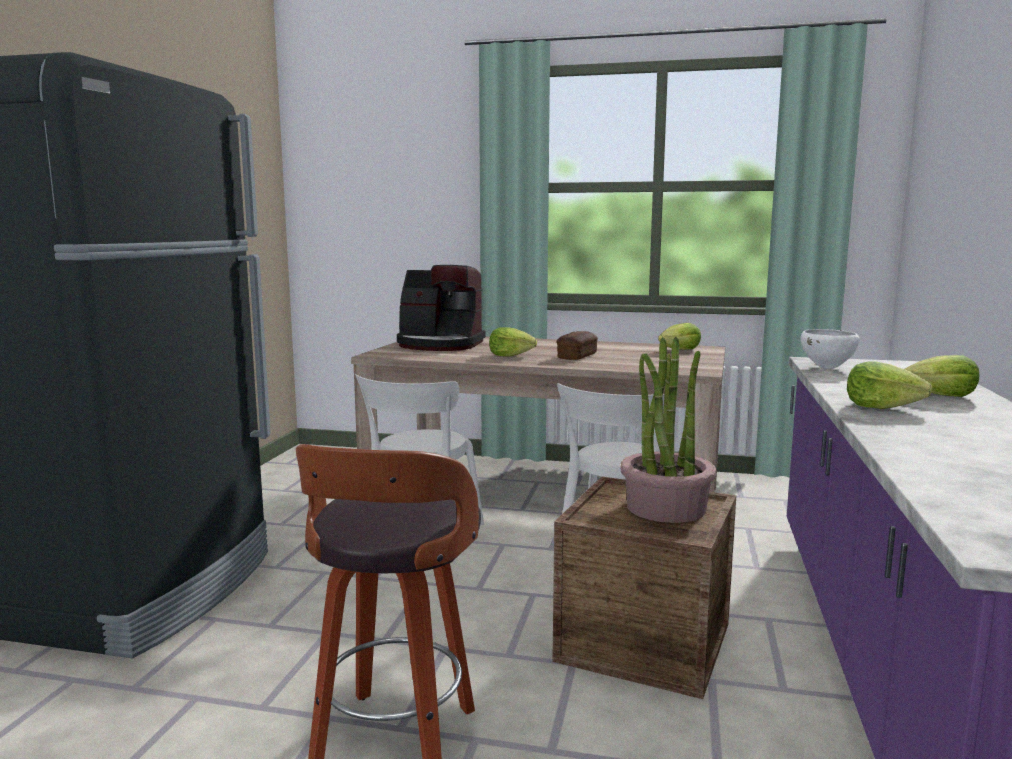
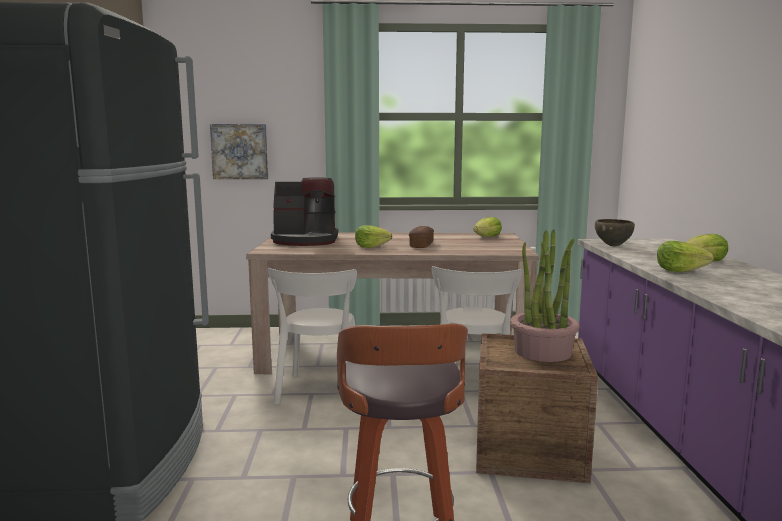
camera: 15 degrees left, 0 degrees up
white bowl [801,329,860,369] -> brown bowl [595,219,635,246]
none -> picture [210,124,268,179]

